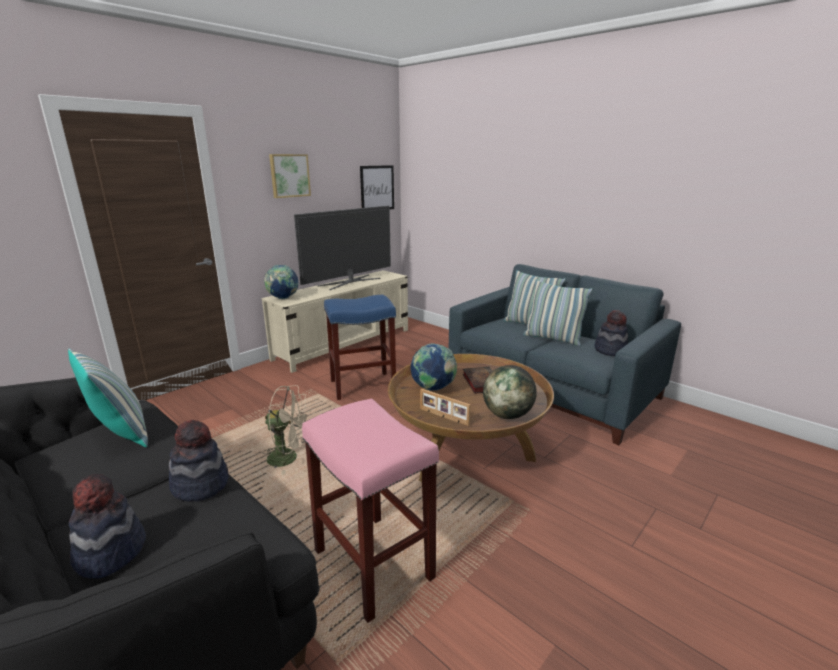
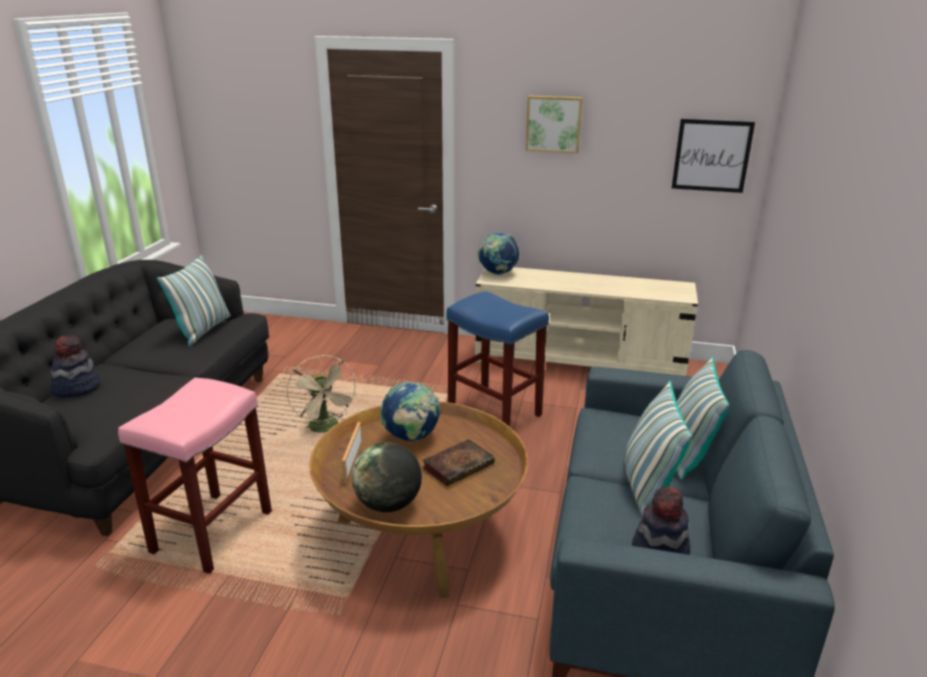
camera: 60 degrees right, 5 degrees up
hat [169,420,228,502] -> none
television [294,205,391,290] -> none

